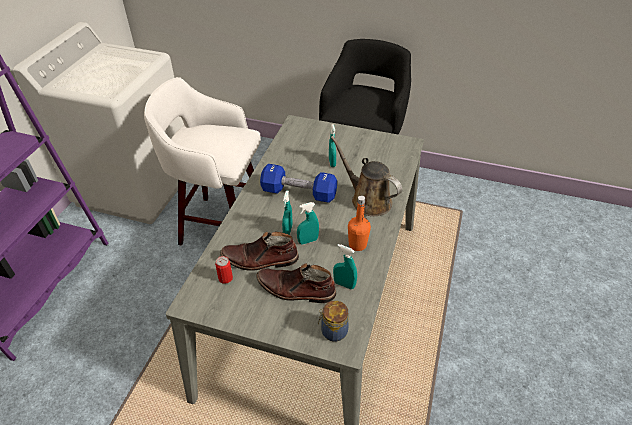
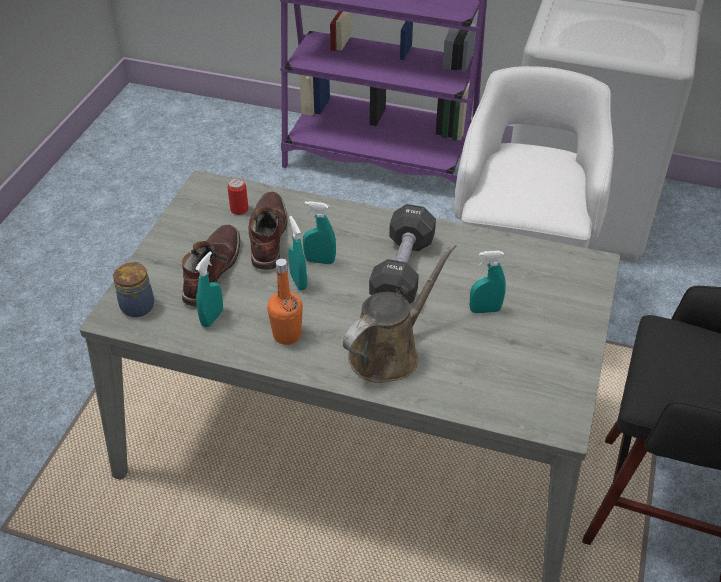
camera: 90 degrees right, 0 degrees up
blue dumbbell [260,164,337,203] -> black dumbbell [369,204,436,304]

